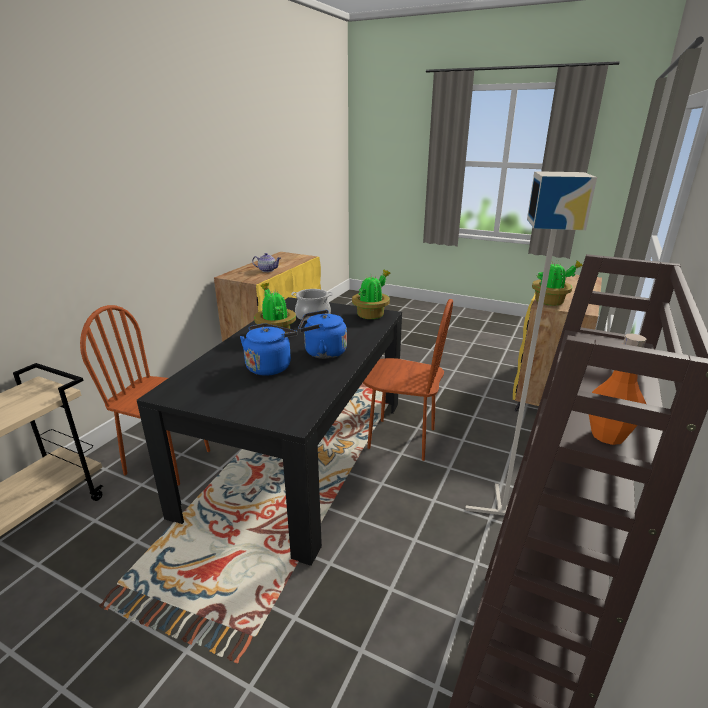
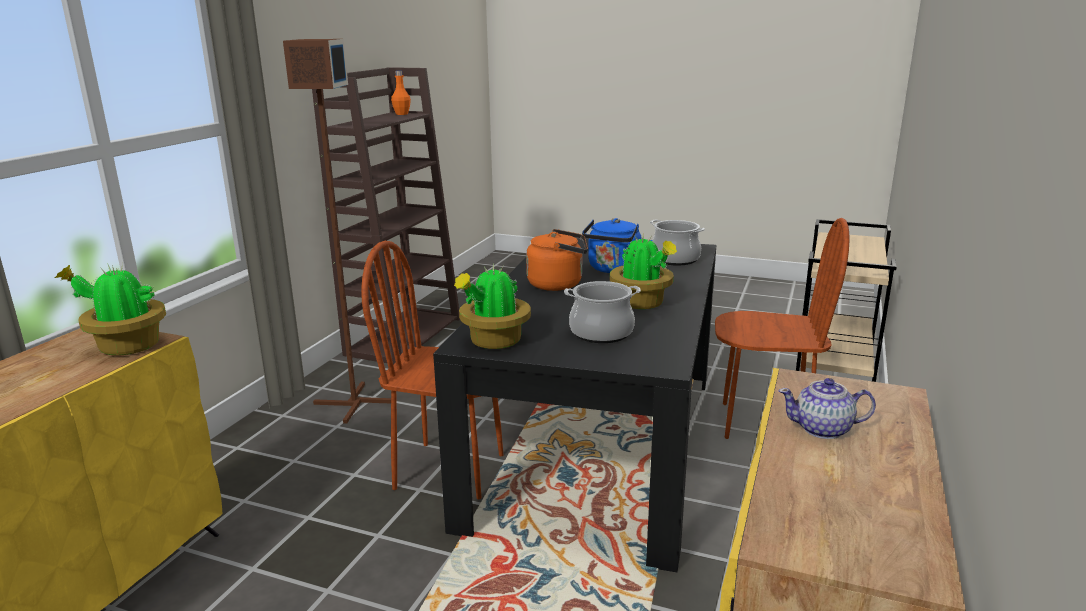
camera: 175 degrees right, 5 degrees down
blue kettle [298,310,347,359] -> orange kettle [526,229,588,291]
grey floor lamp [465,171,597,516] -> brown floor lamp [283,39,391,424]
none -> cooking pot [650,219,705,266]

